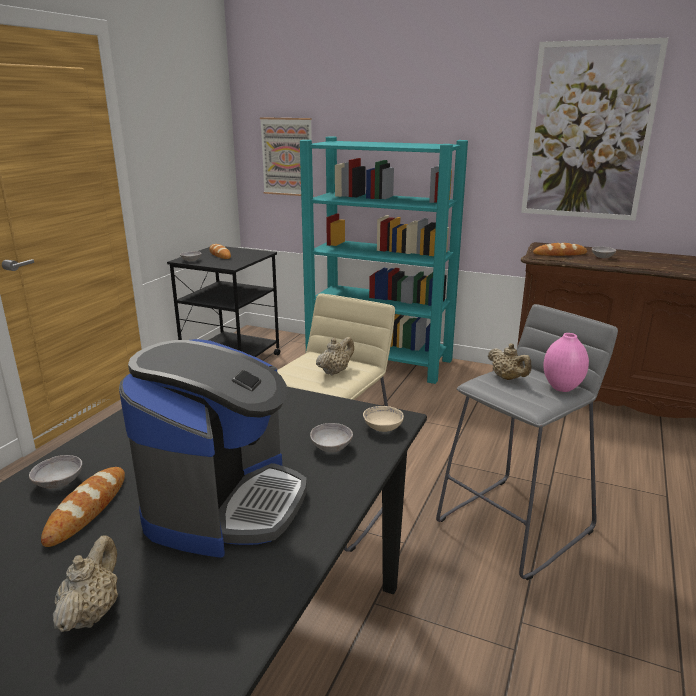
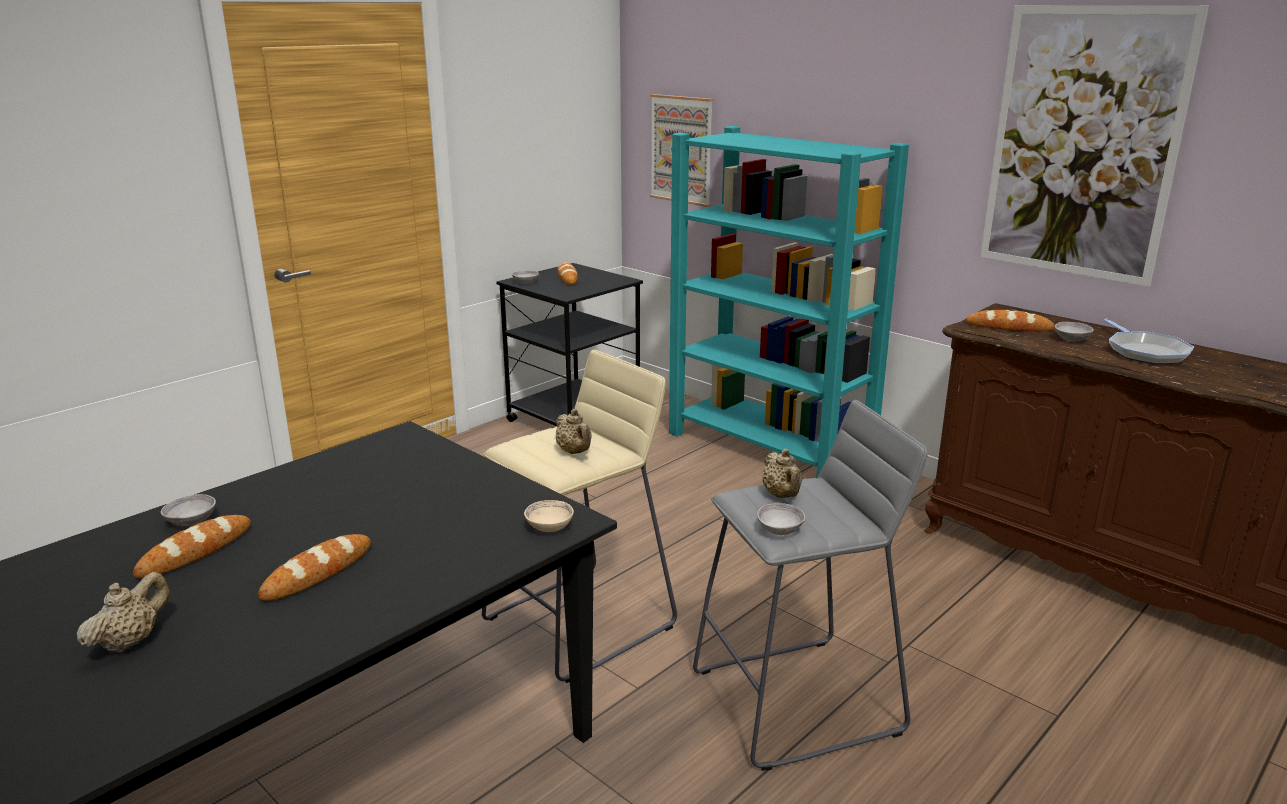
camera: 20 degrees right, 0 degrees up
coffee machine [119,339,307,558] -> bread [258,534,371,601]
grey bowl [310,423,353,452] -> grey bowl moved to [757,503,805,535]
beige teapot [316,337,354,375] -> beige teapot turned 90 degrees clockwise [555,409,592,454]
pink vase [543,333,589,392] -> none
none -> frying pan [1104,319,1194,364]

